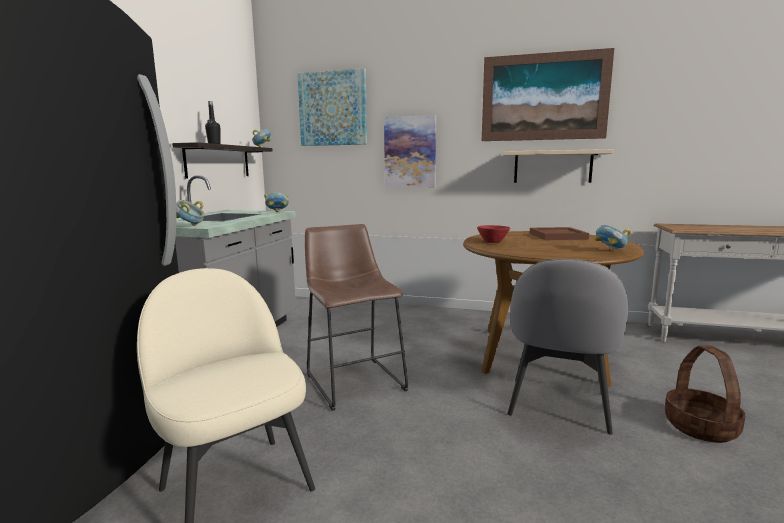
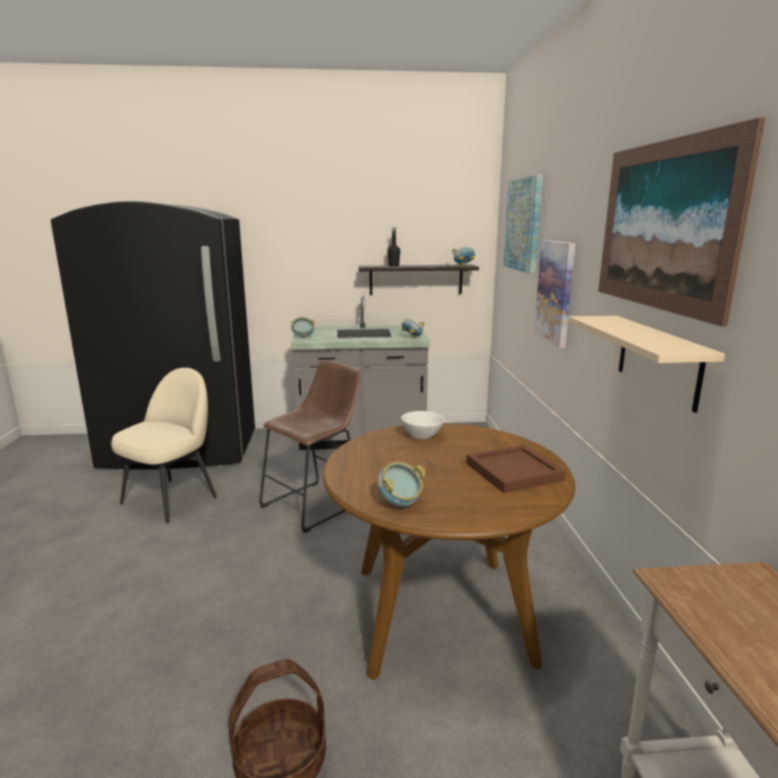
camera: 70 degrees right, 5 degrees up
red bowl [477,225,510,243] -> white bowl [401,411,444,440]
grey chair [507,259,628,435] -> none

